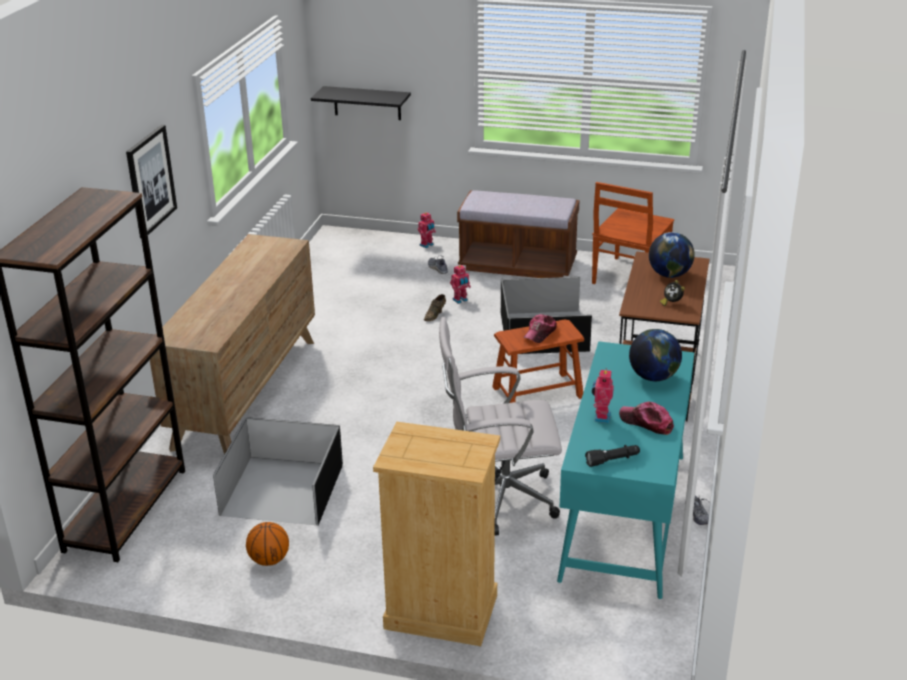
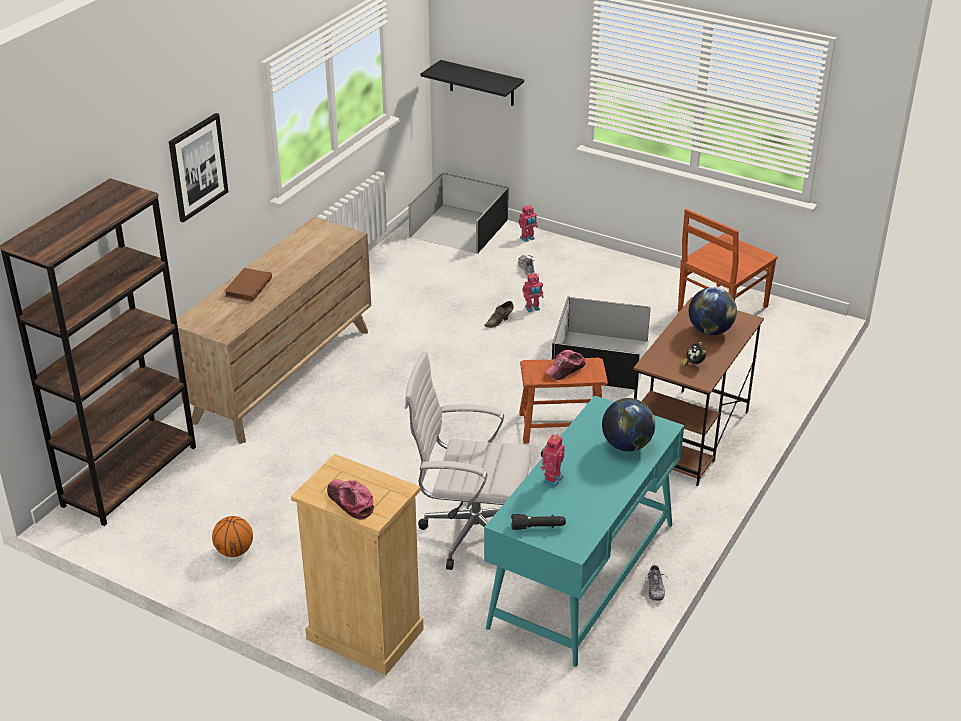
camera: 15 degrees right, 5 degrees up
black storage box [213,417,343,526] -> black storage box moved to [409,173,509,254]
brown bench [457,190,580,278] -> none
cap [619,402,674,435] -> cap moved to [327,479,374,520]
none -> brown book [224,268,272,302]

